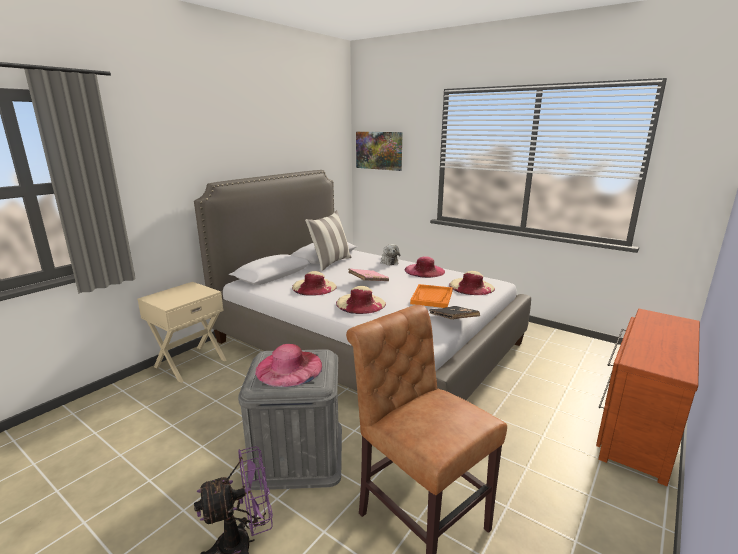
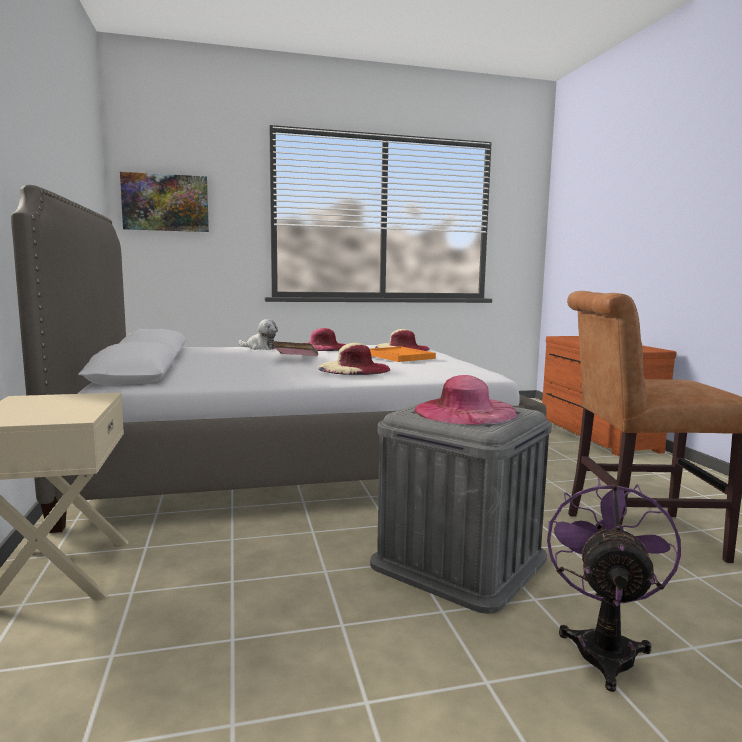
camera: 50 degrees left, 10 degrees down
beige hat [292,271,337,296] -> none
pillow [305,210,352,271] -> none
black book [429,306,480,320] -> none

